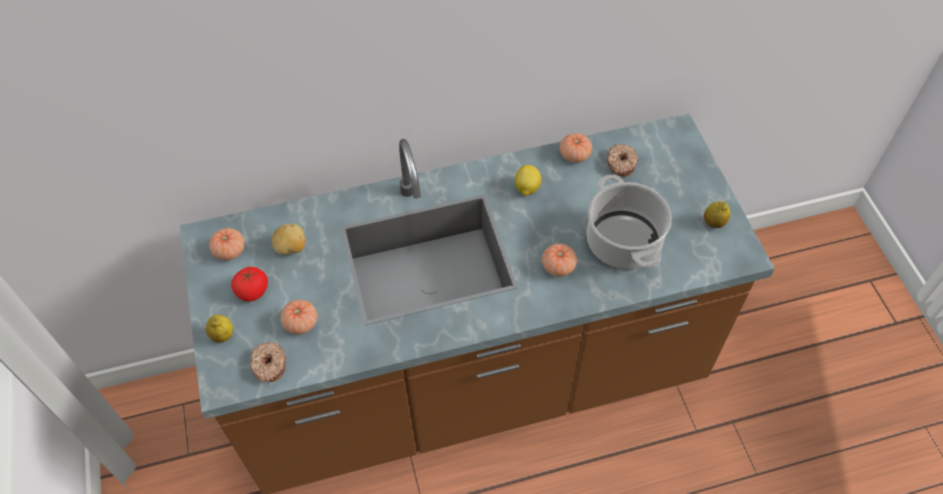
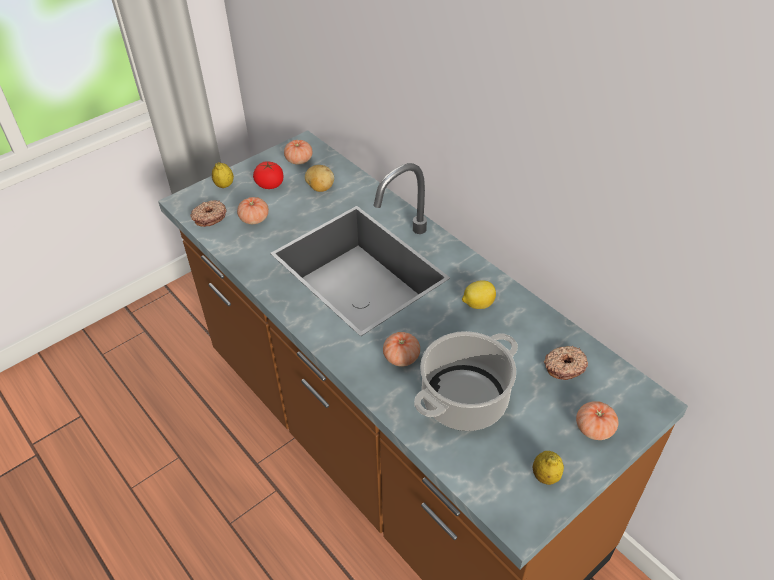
camera: 65 degrees right, 10 degrees down
tomato [560,133,592,163] -> tomato moved to [576,401,619,440]

